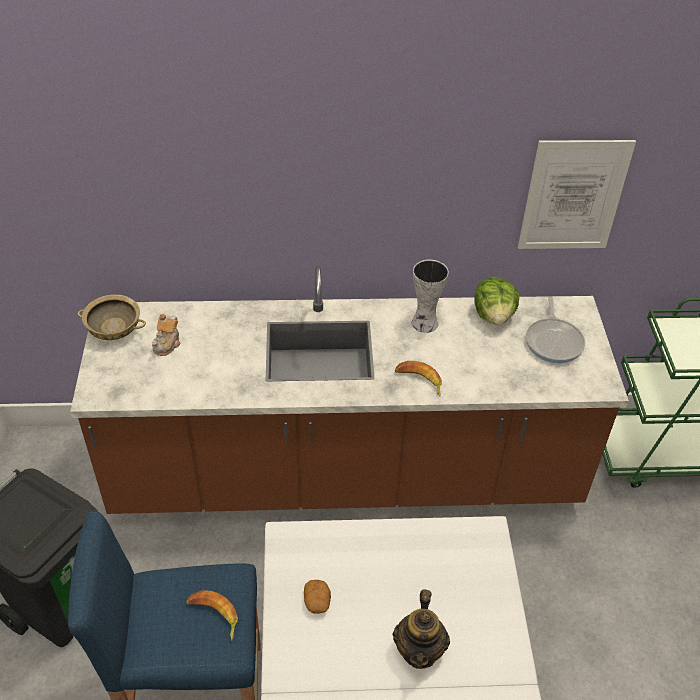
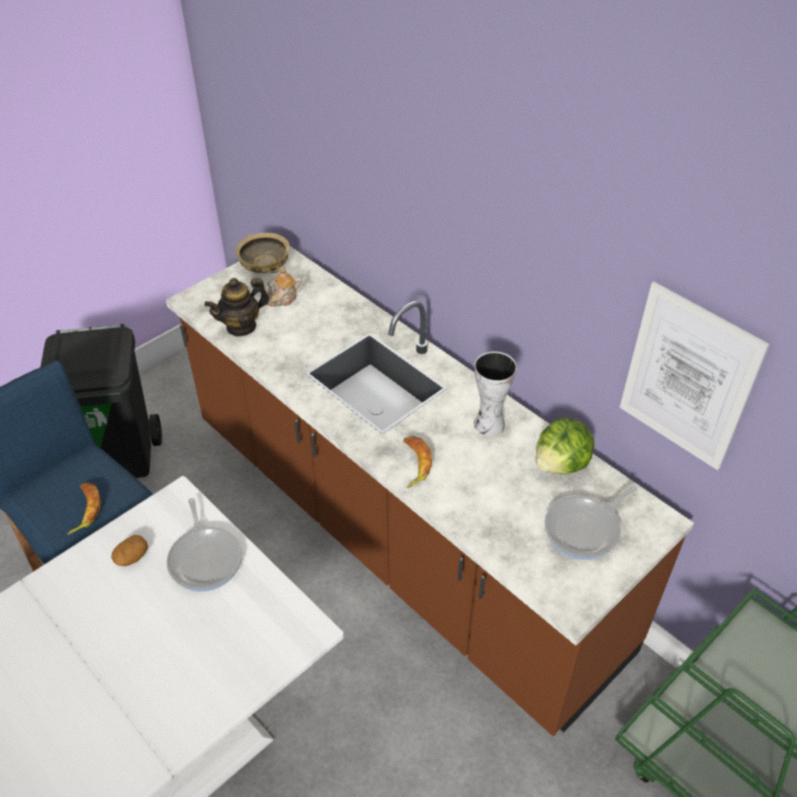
camera: 50 degrees right, 0 degrees up
teapot [393,589,450,669] -> teapot moved to [205,278,269,337]
none -> frying pan [167,498,242,592]

